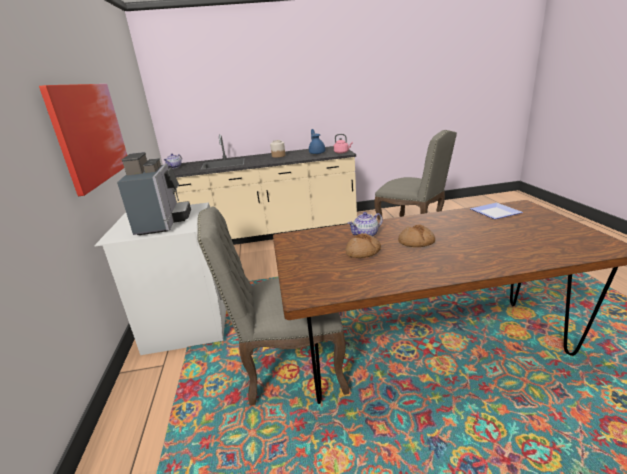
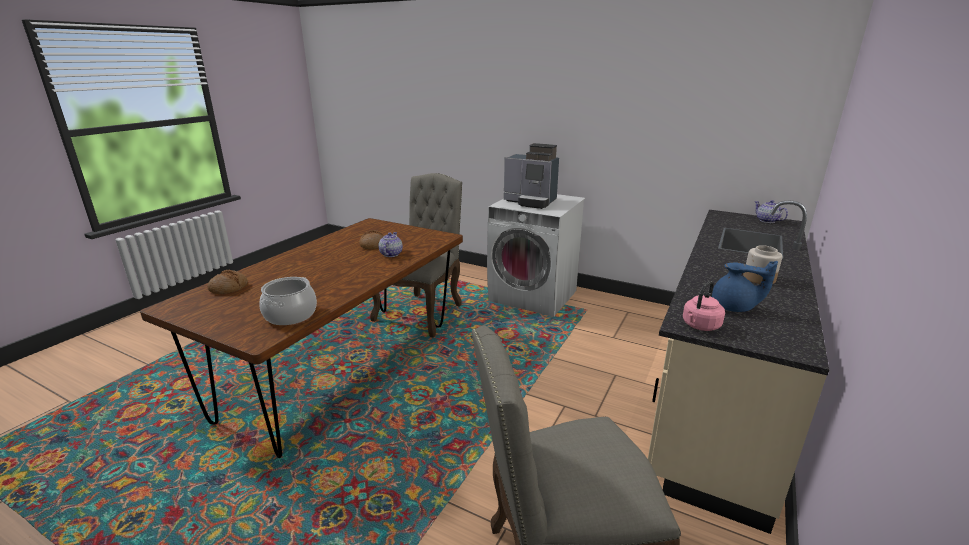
camera: 125 degrees right, 0 degrees up
picture [39,84,127,196] -> none
bread [398,225,435,247] -> bread moved to [208,270,248,294]
plate [470,203,523,219] -> cooking pot [259,277,317,325]

